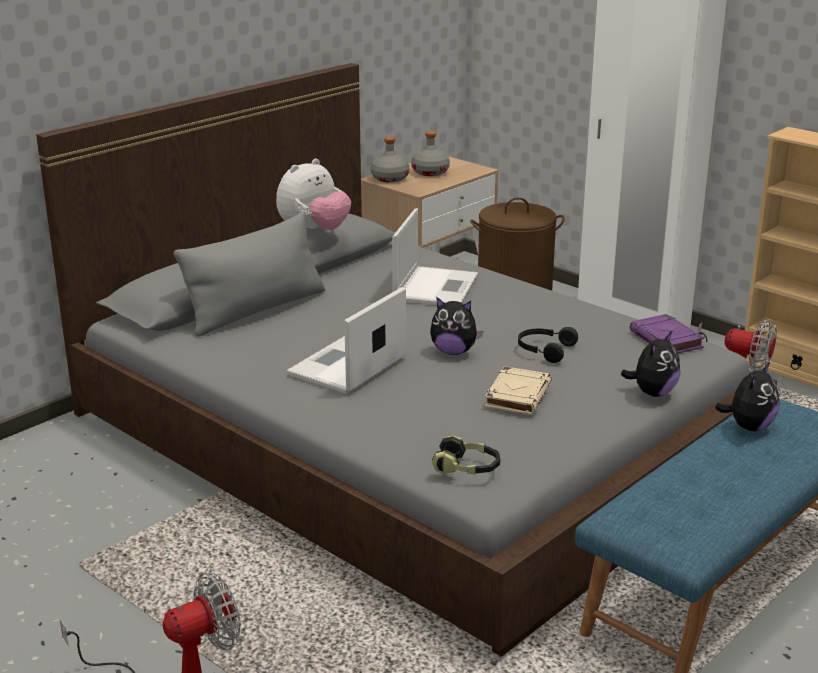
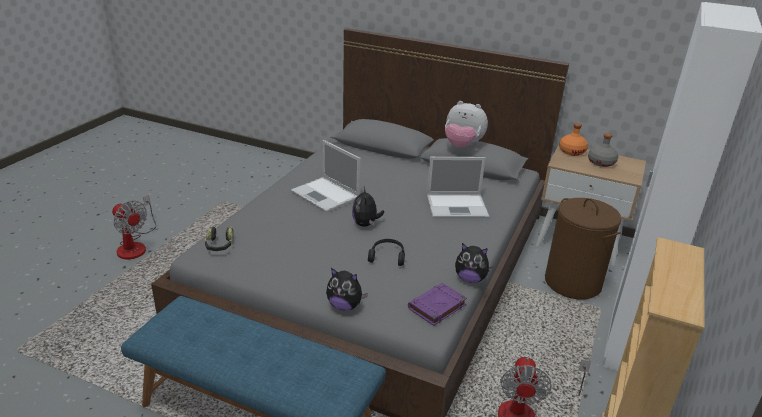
camera: 70 degrees right, 5 degrees up
grey pillow [174,212,325,337] -> none
laptop [286,287,406,394] -> laptop turned 150 degrees counterclockwise [291,140,361,213]
grey bottle [371,136,409,182] -> orange bottle [559,123,588,156]
beige book [485,366,551,415] -> none
plush toy [715,362,779,431] -> plush toy moved to [455,243,493,283]

